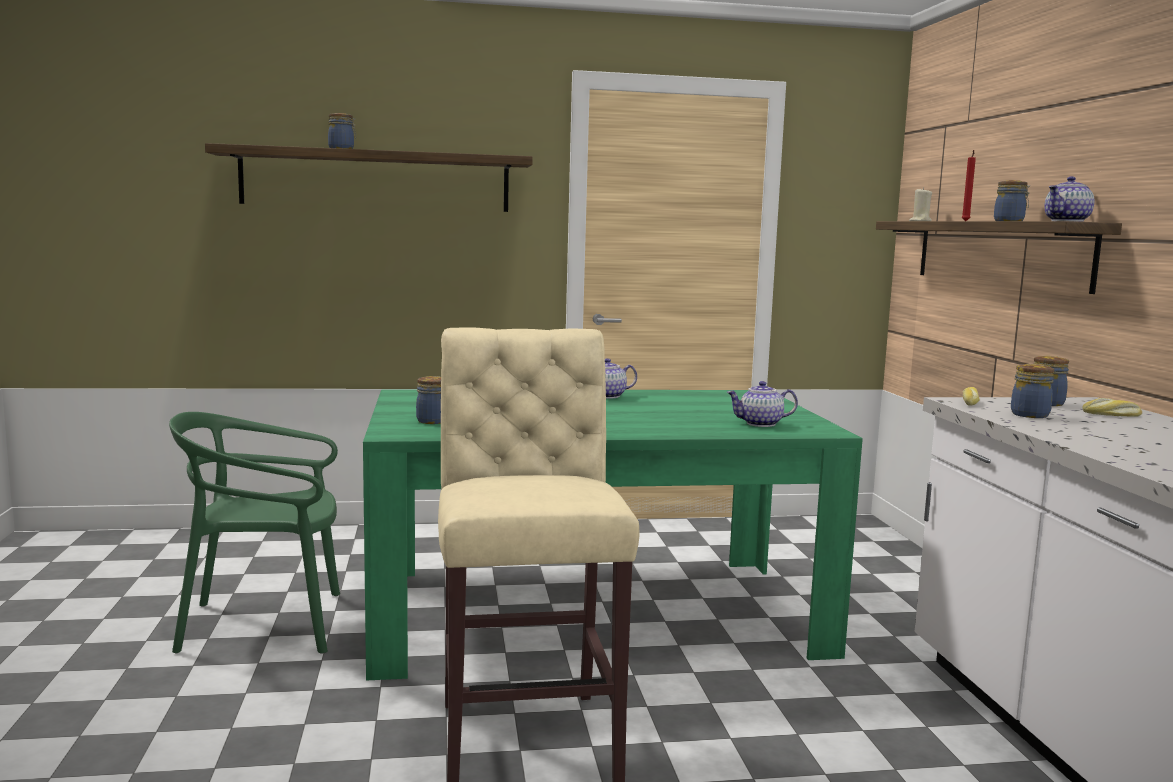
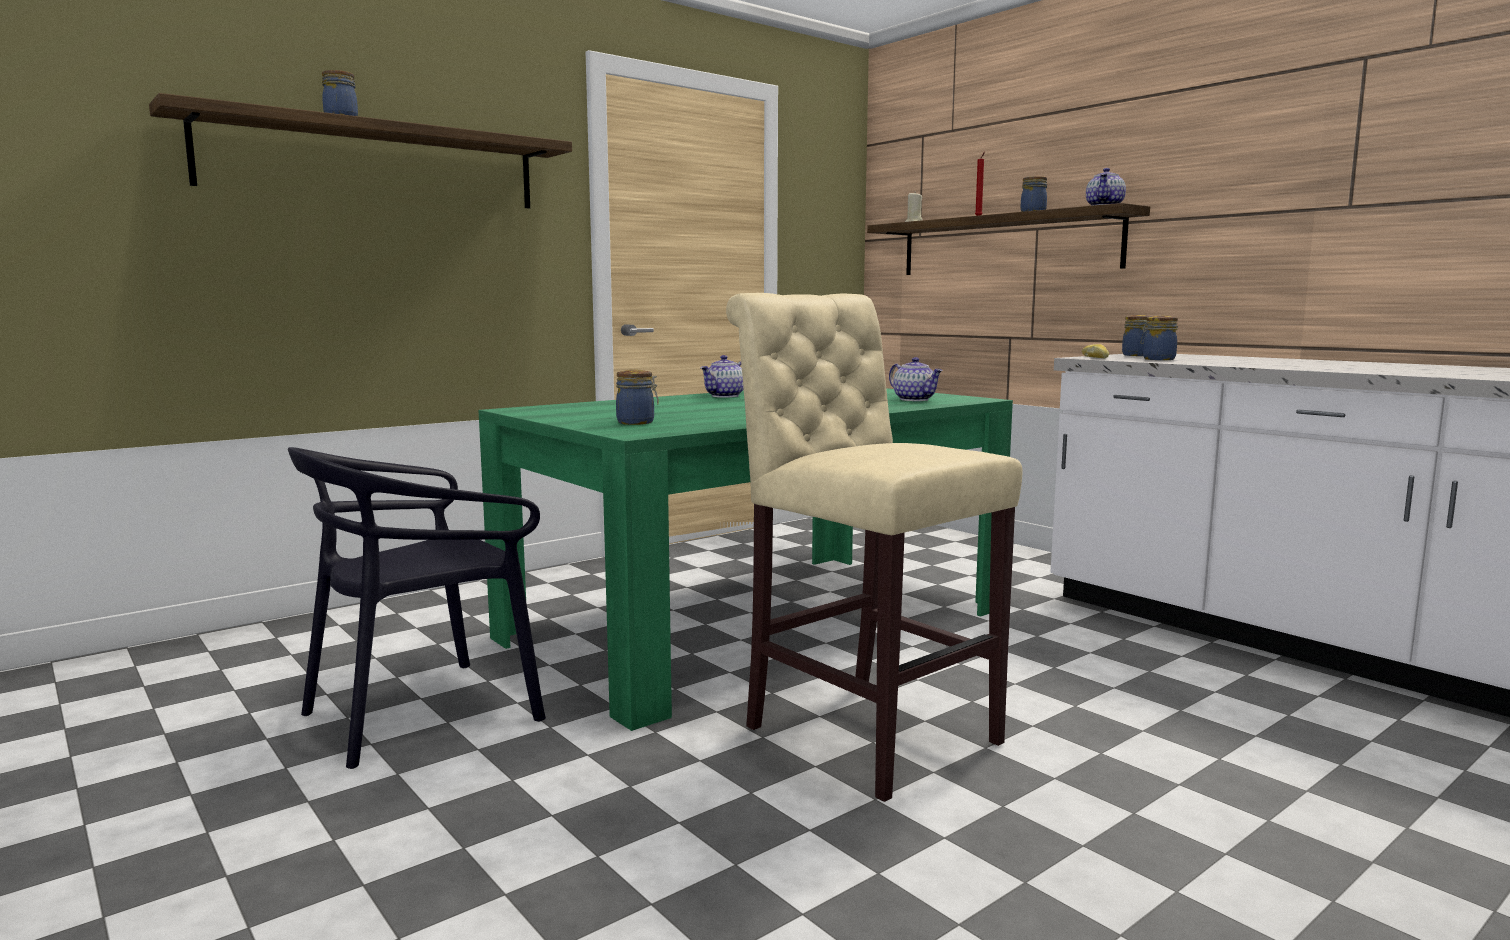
camera: 30 degrees left, 0 degrees up
green chair [169,412,340,654] -> black chair [288,447,546,769]
teapot [726,381,798,427] -> teapot turned 90 degrees counterclockwise [889,357,943,401]
bread [1082,398,1142,417] -> none

